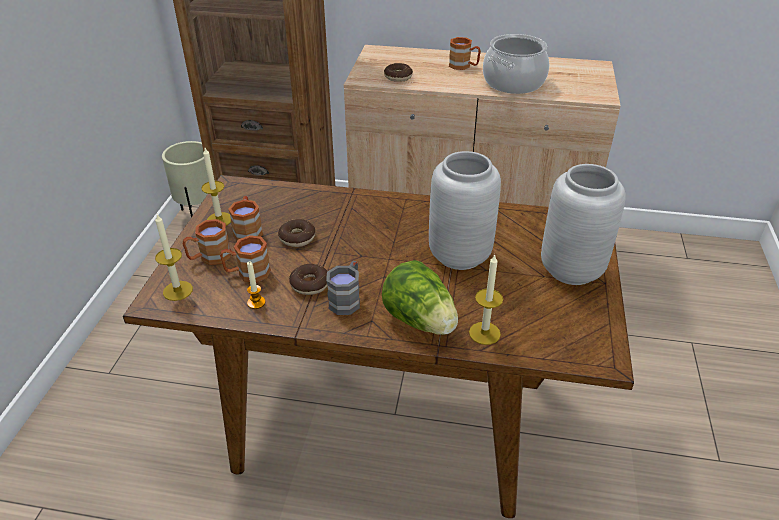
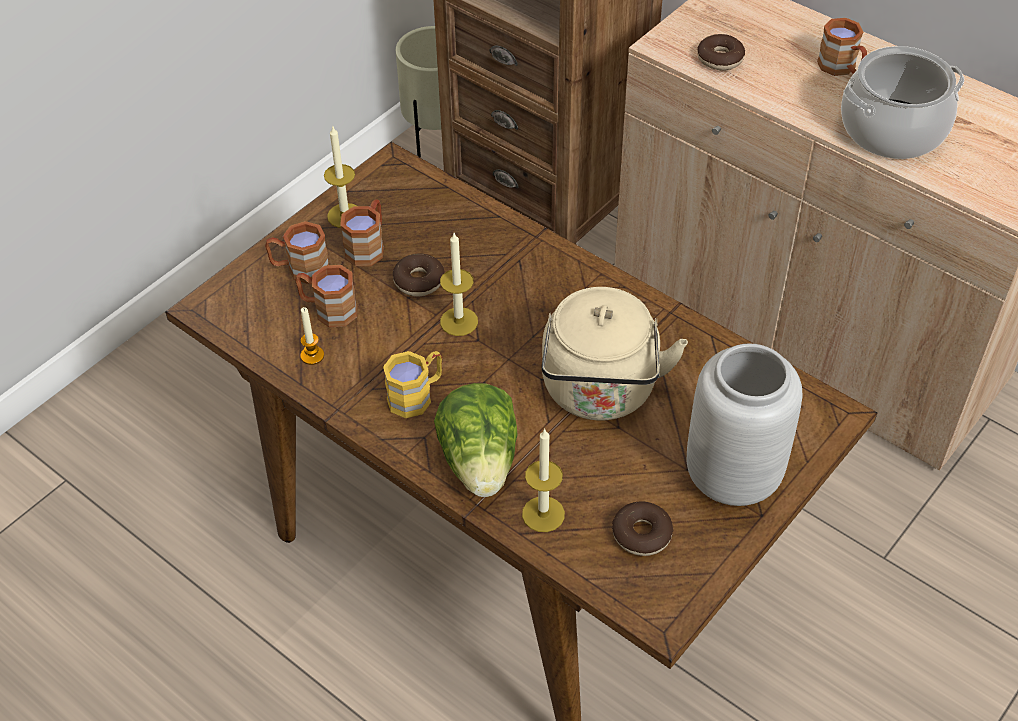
camera: 30 degrees right, 10 degrees up
candle [155,214,193,301] -> candle moved to [440,233,478,336]
donut [289,264,328,295] -> donut moved to [612,501,673,556]
grey mug [326,261,360,315] -> yellow mug [383,351,442,418]
grey vase [429,151,501,270] -> beige kettle [542,287,688,421]

